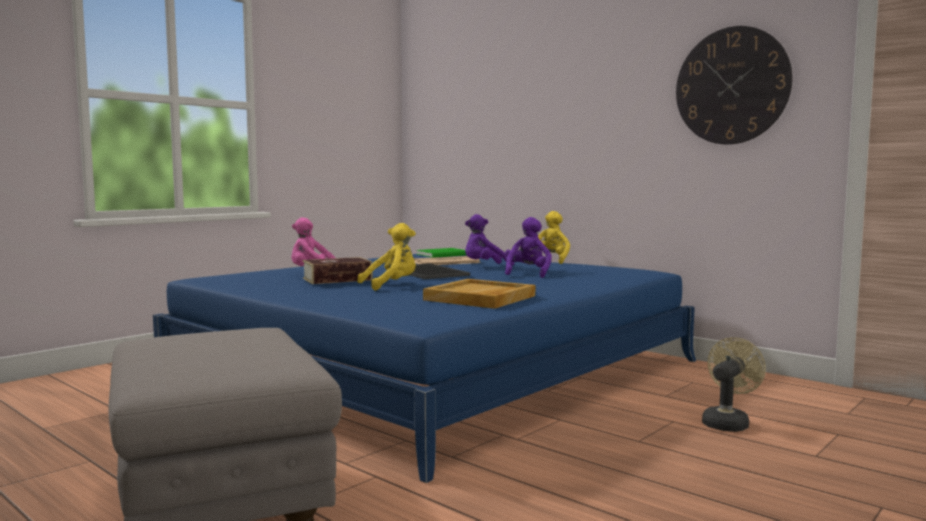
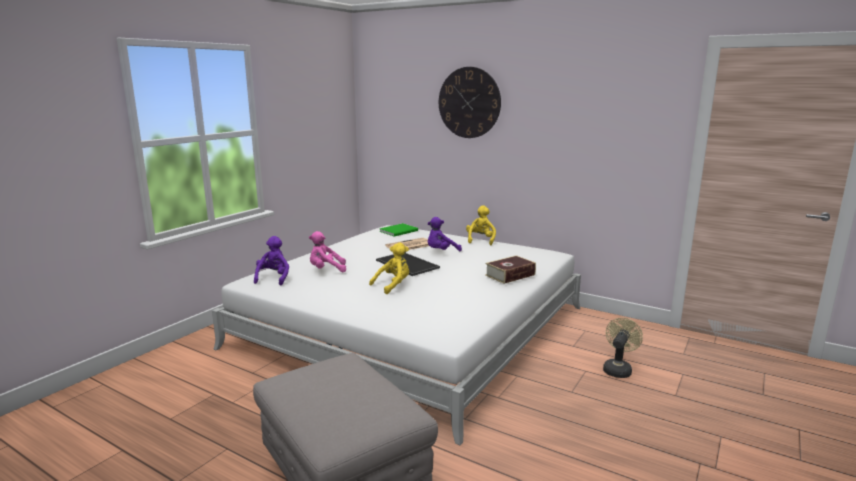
camera: 10 degrees left, 10 degrees up
blue bed [153,254,696,483] -> white bed [212,225,581,445]
book [302,257,373,284] -> book moved to [485,255,536,284]
beige tray [423,279,535,309] -> none
purple plush toy [504,217,552,278] -> purple plush toy moved to [254,236,289,285]
wall clock [676,26,793,145] -> wall clock moved to [439,67,501,138]

